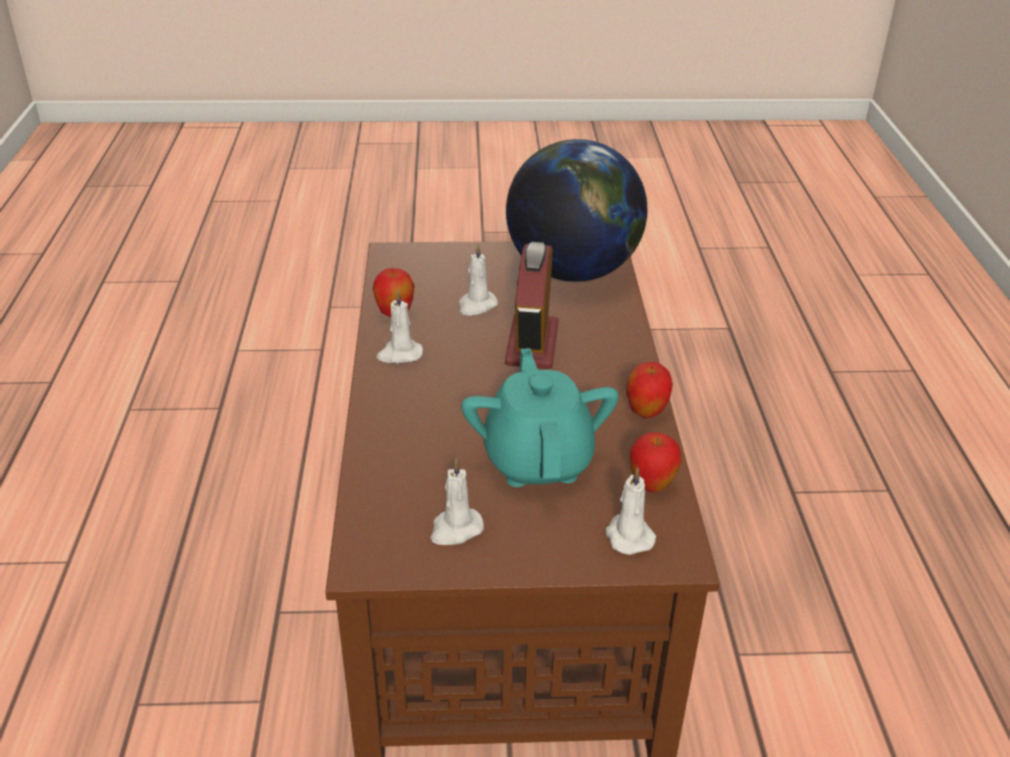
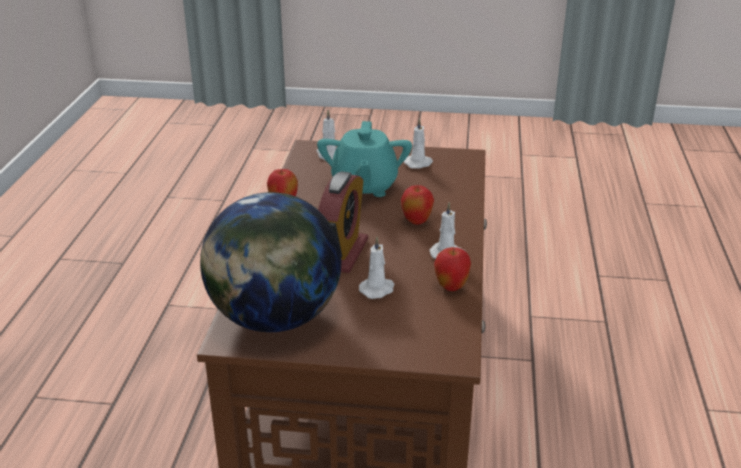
camera: 170 degrees left, 5 degrees down
apple [630,432,682,492] -> apple moved to [401,185,434,225]

